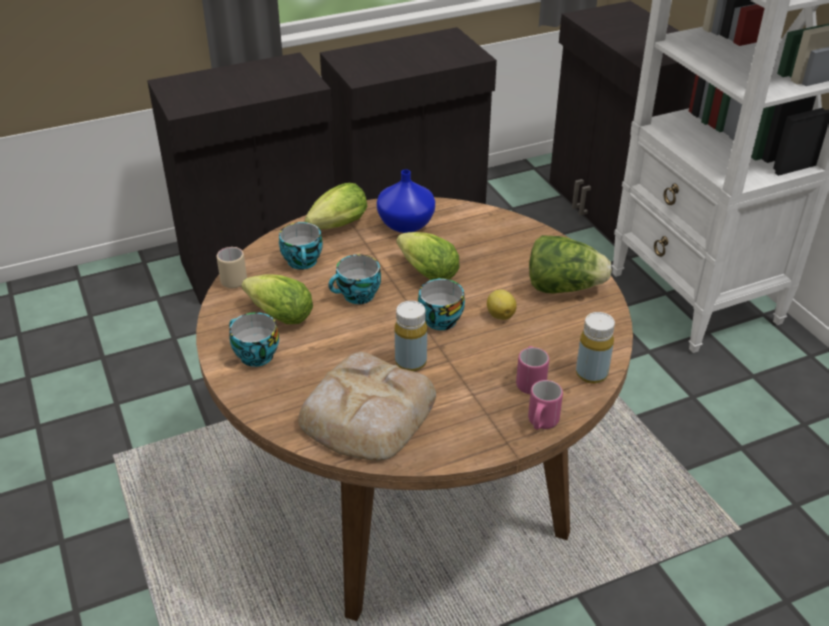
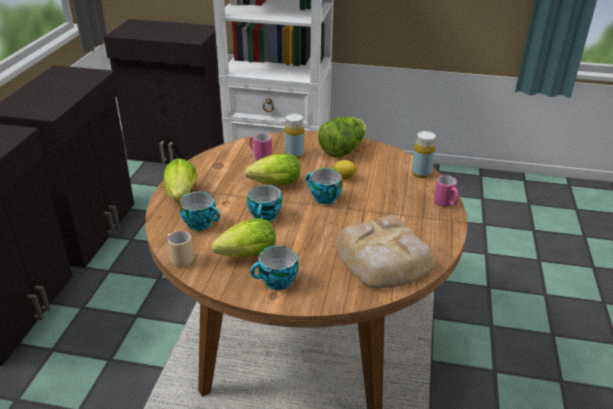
camera: 55 degrees left, 5 degrees down
blue vase [377,170,435,233] -> none
yellow bottle [395,301,427,371] -> yellow bottle moved to [285,114,304,159]
pink mug [516,346,549,394] -> pink mug moved to [249,133,272,160]

